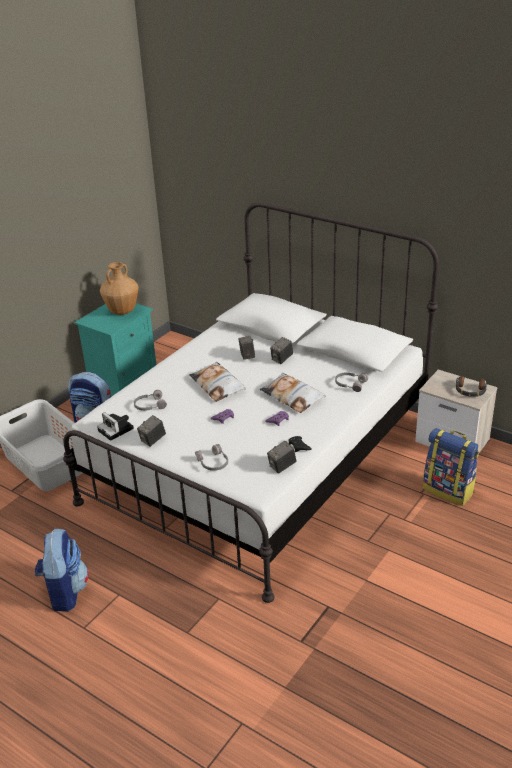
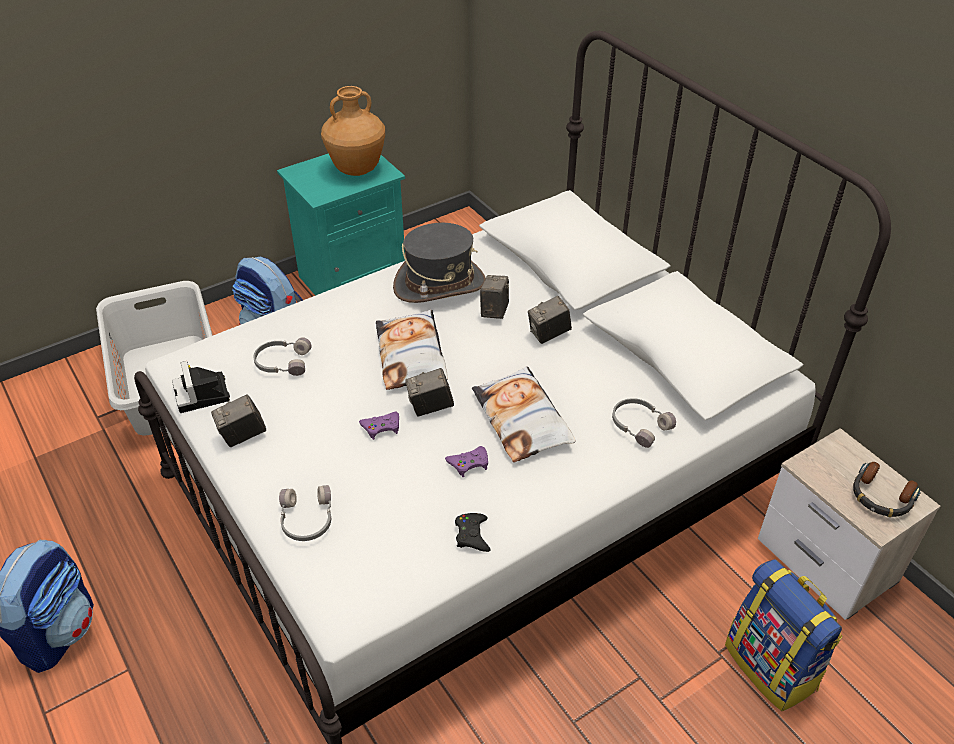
camera: 20 degrees right, 10 degrees up
camera [267,441,296,473] -> camera moved to [405,368,454,417]
none -> grey hat [393,223,486,303]

